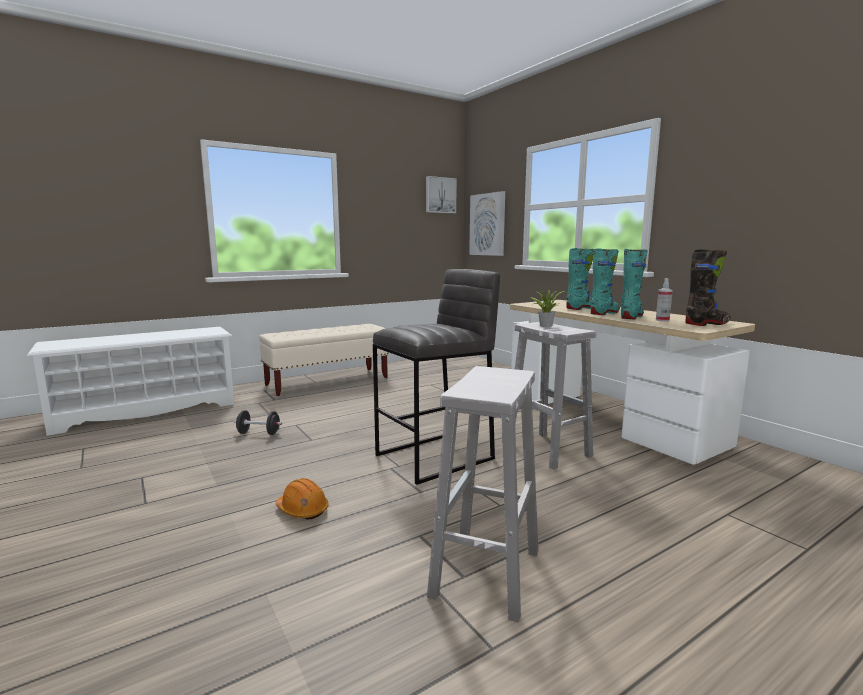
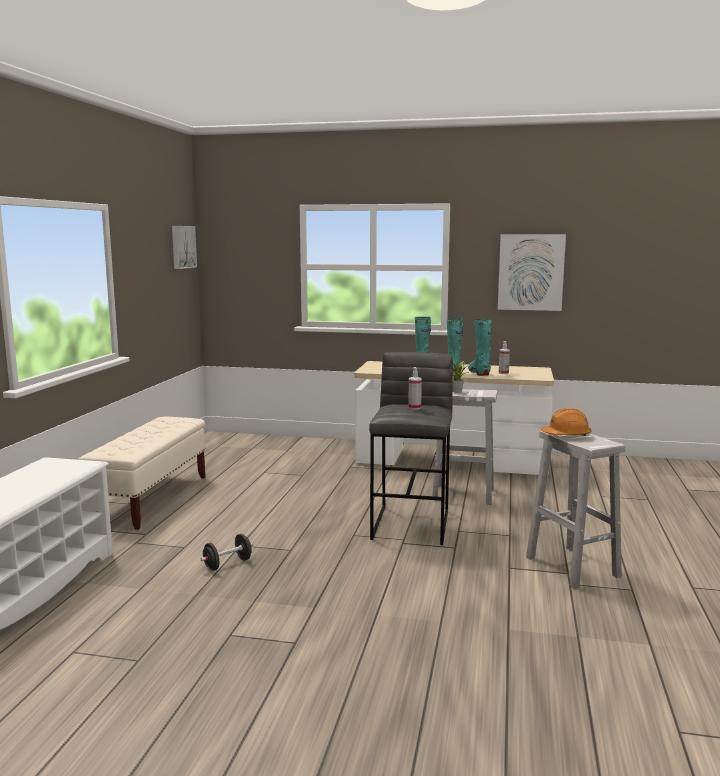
camera: 45 degrees left, 0 degrees up
orange hard hat [276,478,329,520] -> orange hard hat moved to [541,408,592,437]
picture [469,191,505,256] -> picture moved to [498,234,566,311]
black boot [685,249,731,326] -> none
none -> spray bottle [408,367,422,410]

